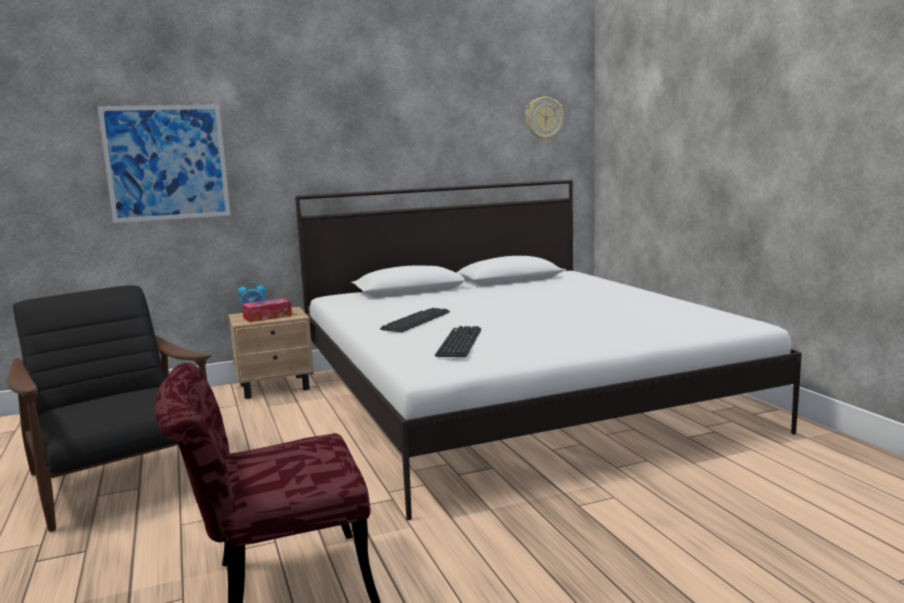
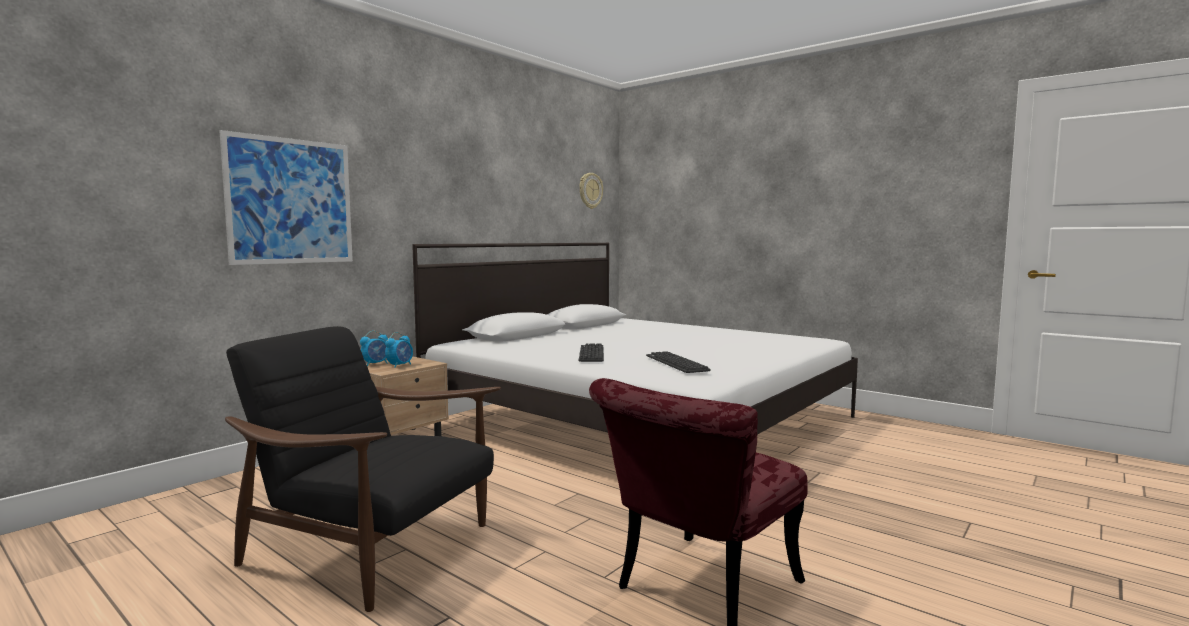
camera: 30 degrees left, 5 degrees down
tissue box [242,298,292,322] -> alarm clock [385,332,413,368]

